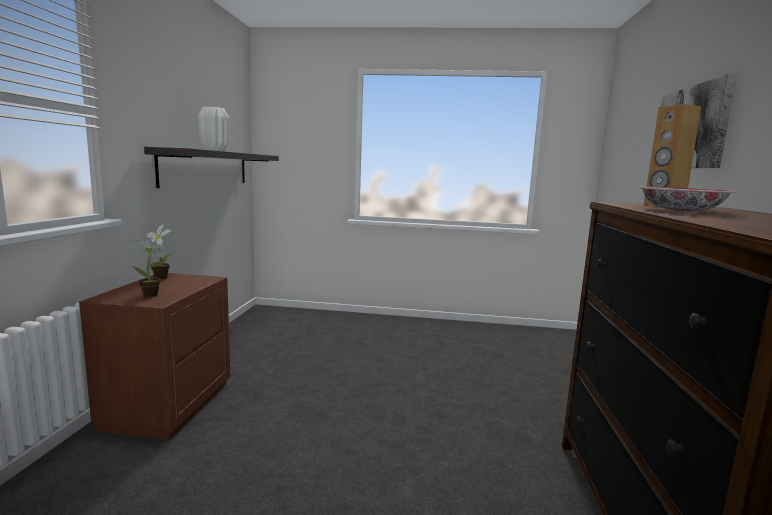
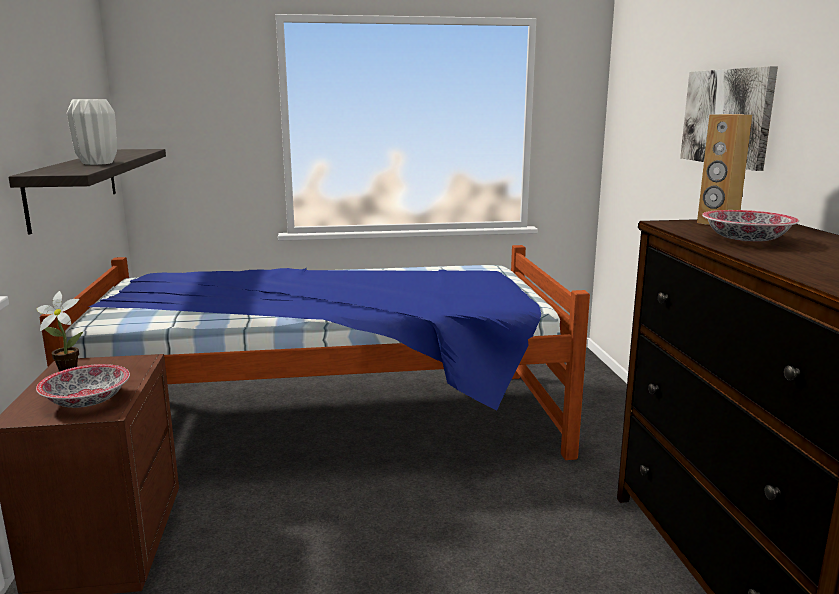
camera: 15 degrees left, 5 degrees up
potted plant [129,237,166,297] -> bowl [36,364,130,408]
none -> bed [39,245,590,460]

